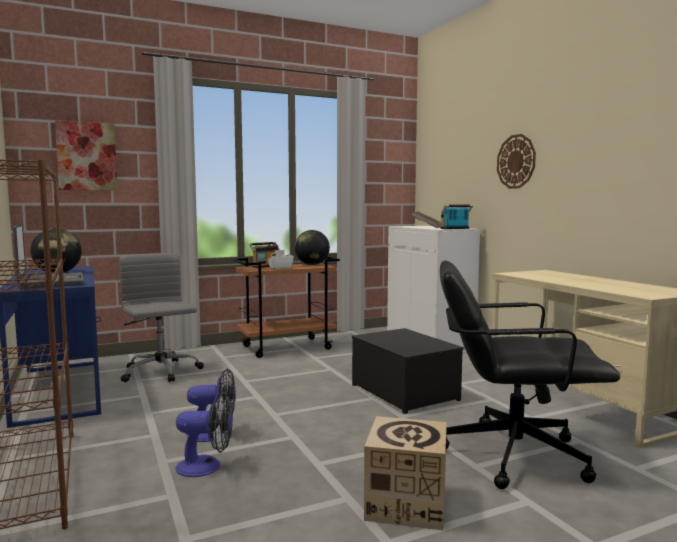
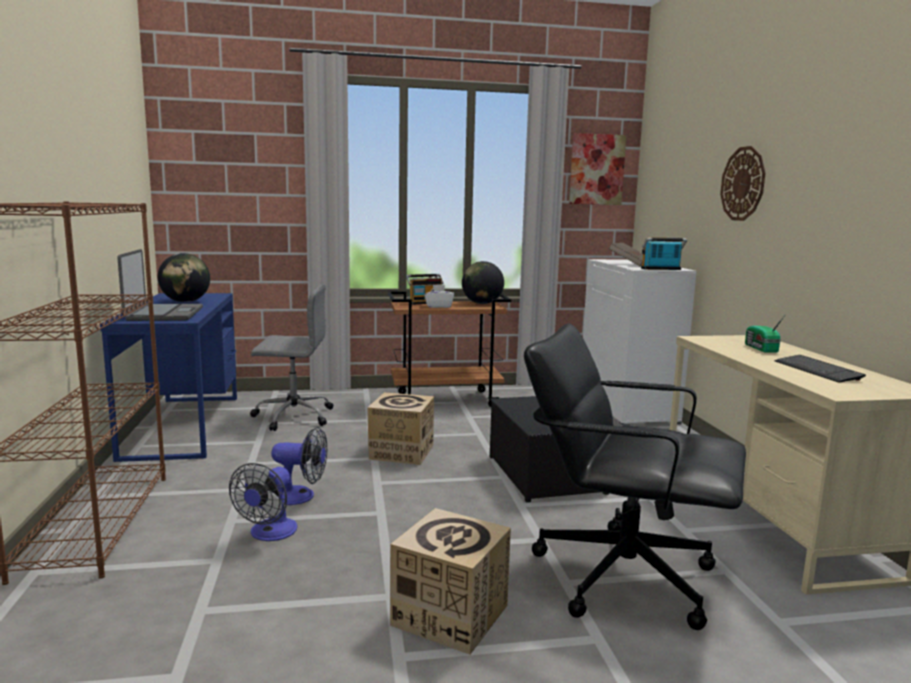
camera: 15 degrees right, 5 degrees up
picture [55,120,118,191] -> picture moved to [569,133,626,205]
grey office chair [119,253,204,382] -> grey office chair turned 105 degrees clockwise [250,285,333,431]
fan [176,392,233,477] -> fan turned 90 degrees clockwise [229,463,298,541]
none -> cardboard box [367,392,434,465]
none -> radio [745,314,786,353]
none -> keyboard [775,355,866,383]

